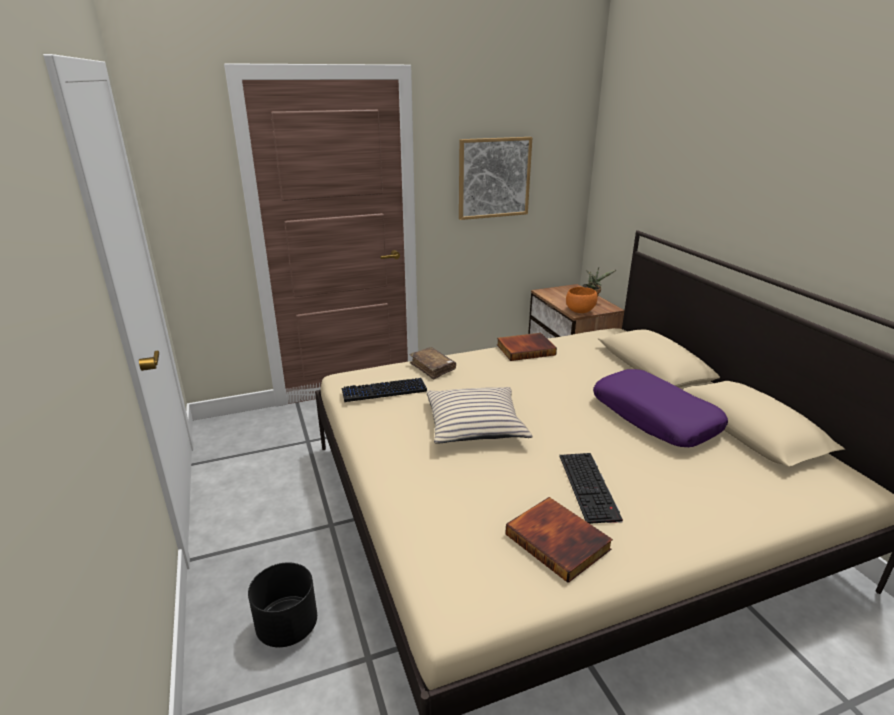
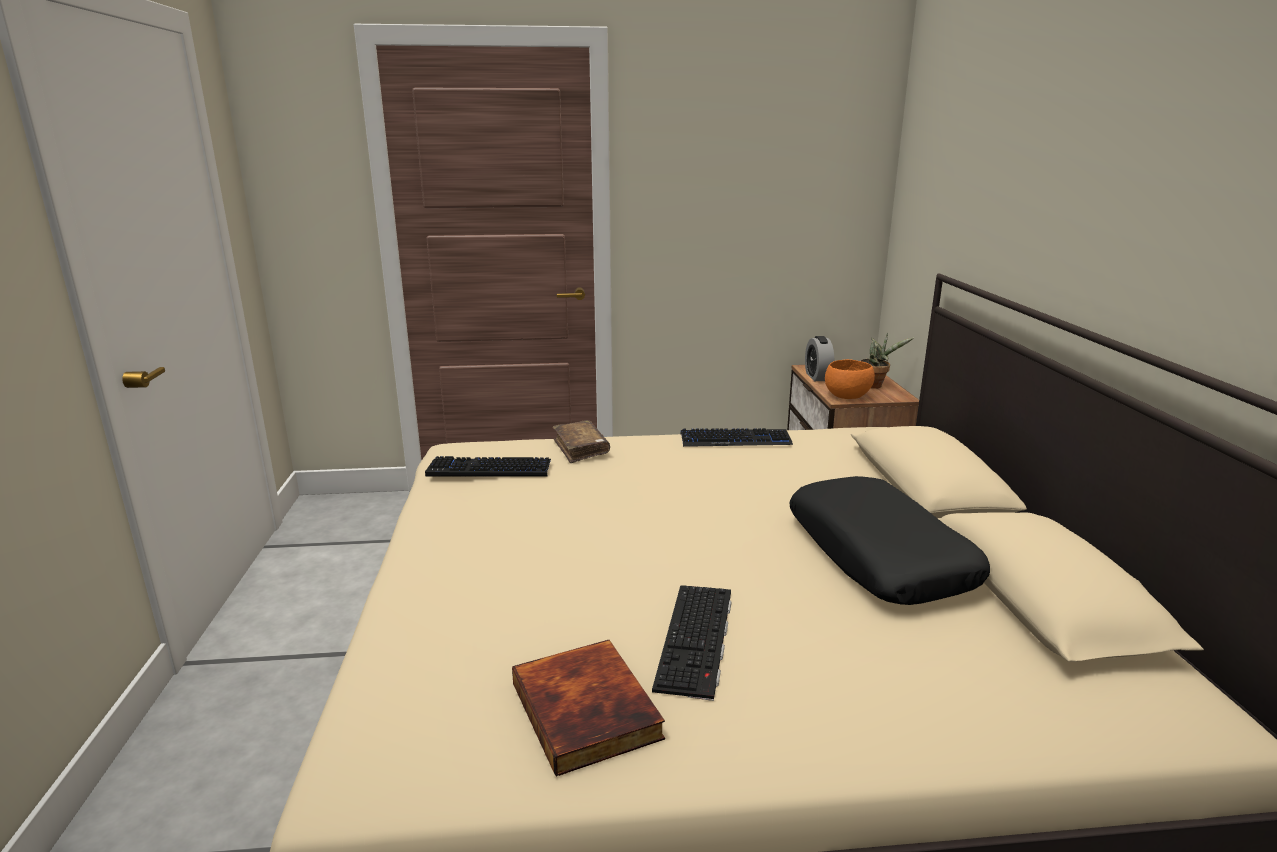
camera: 15 degrees right, 5 degrees down
black planter [248,562,317,648] -> none
beige pillow [426,387,532,444] -> none
picture [459,137,532,220] -> none
book [497,333,557,361] -> keyboard [681,428,793,447]
purple pillow [593,369,728,447] -> black pillow [789,476,990,605]
none -> alarm clock [805,336,835,381]

